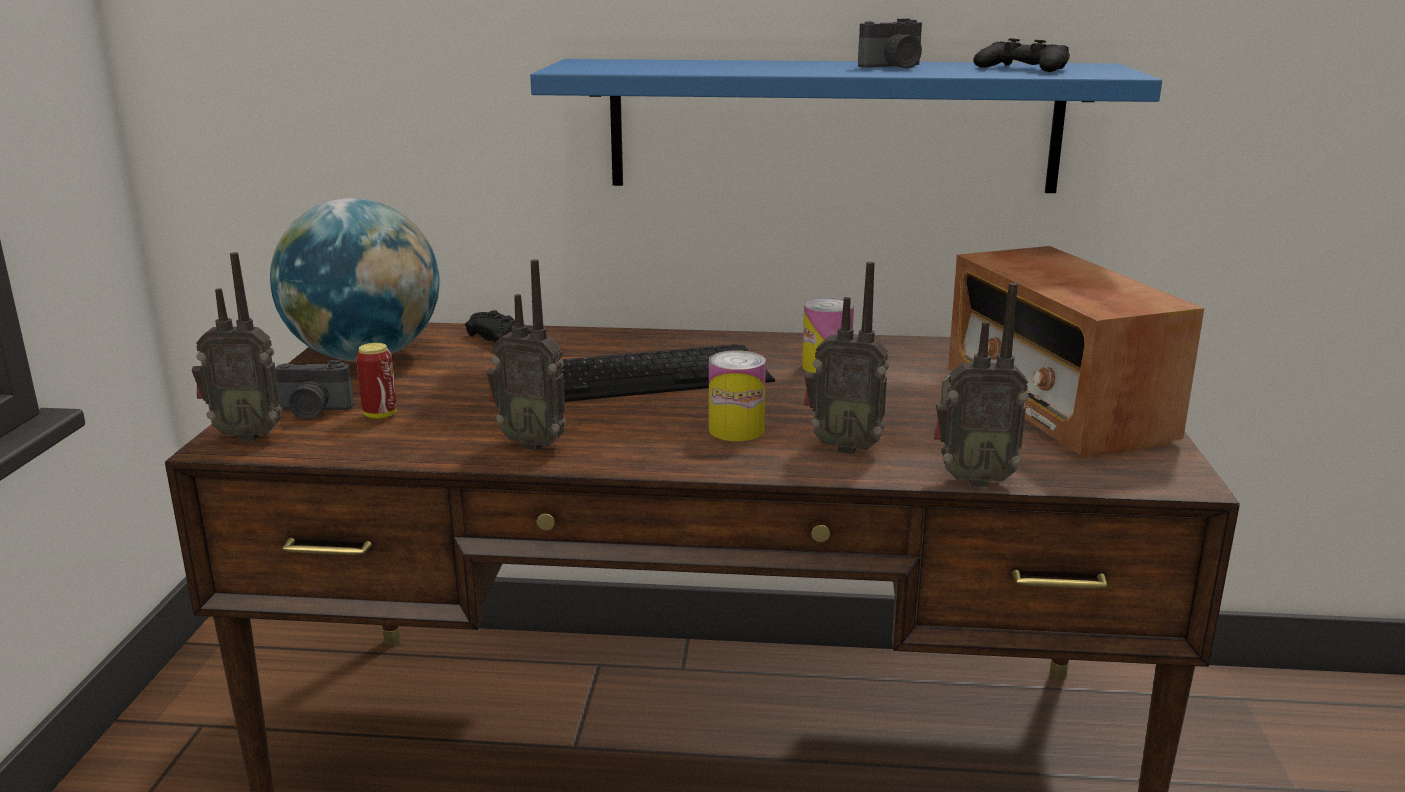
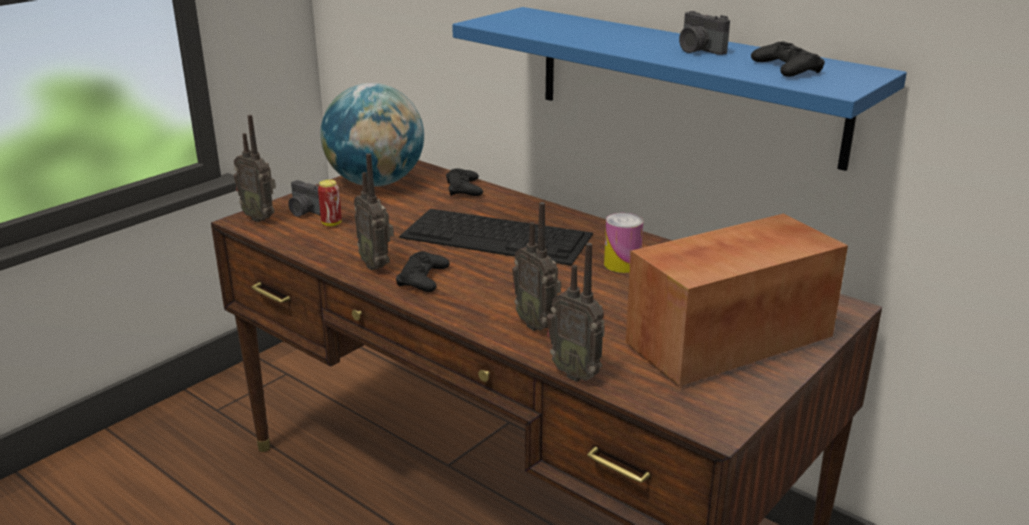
camera: 35 degrees right, 5 degrees up
can [709,350,766,441] -> none
camera [858,18,922,69] -> camera turned 45 degrees clockwise [679,11,730,55]
radio [948,246,1204,458] -> radio turned 45 degrees clockwise [626,214,848,386]
none -> black game controller [396,251,450,292]

